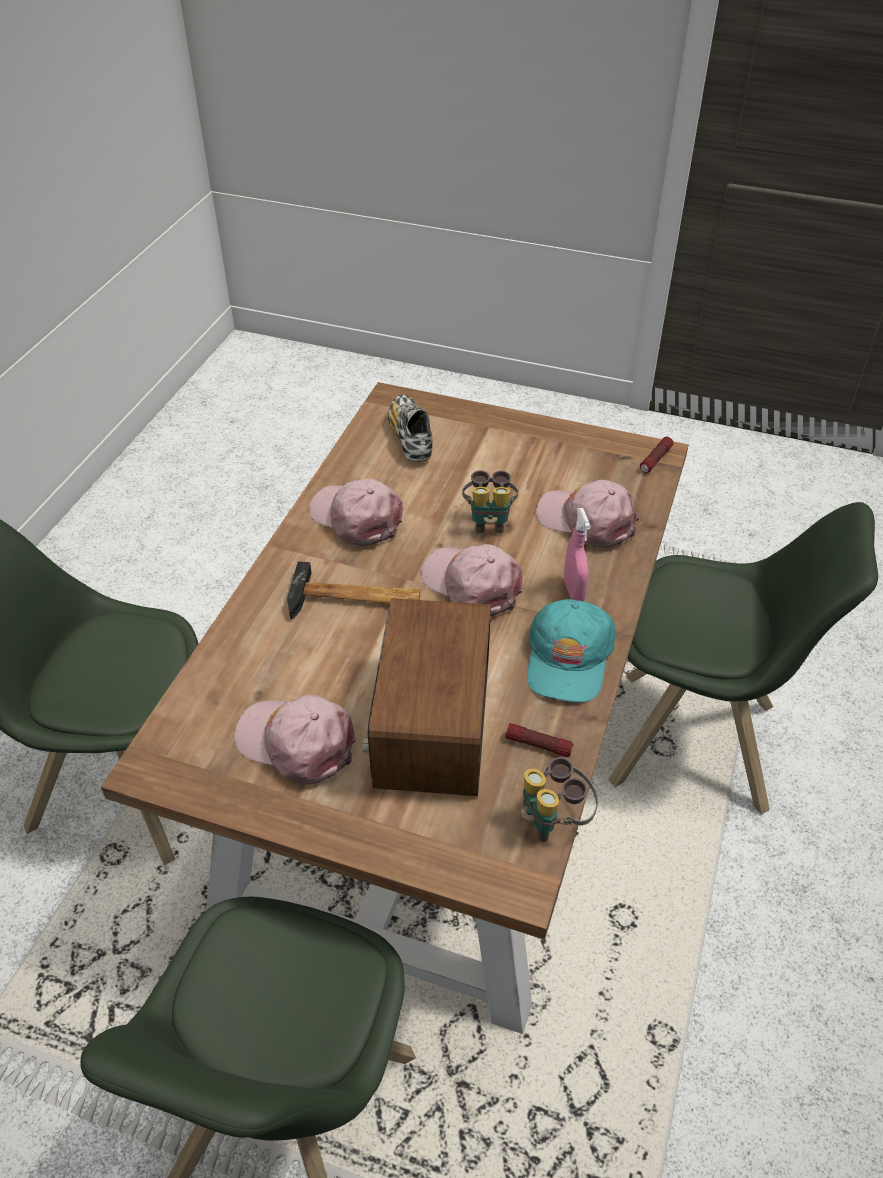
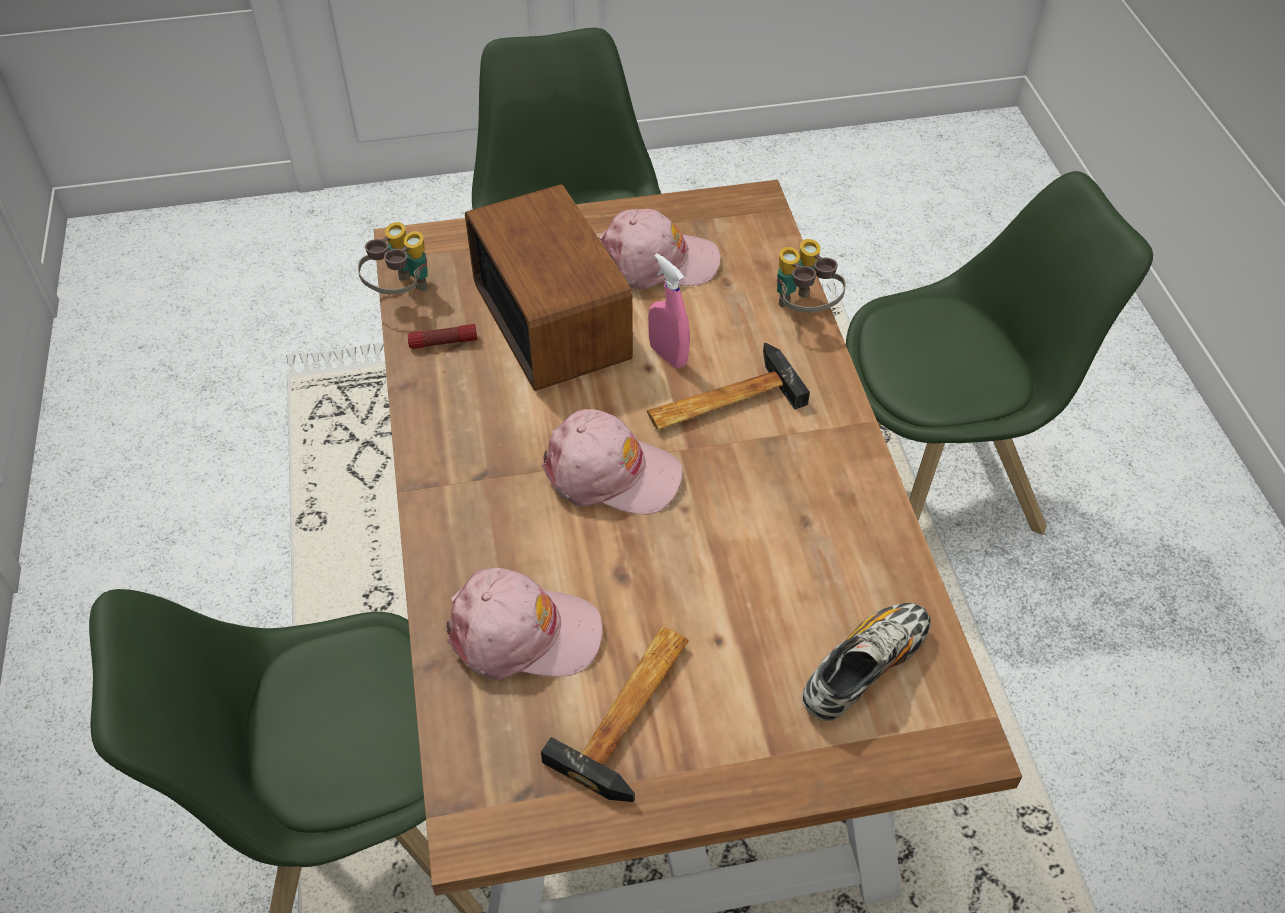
camera: 150 degrees right, 5 degrees up
pink cap [309,478,403,547] -> none
shoe [388,395,433,462] -> shoe turned 90 degrees counterclockwise [802,603,931,721]
binoculars [462,470,518,534] -> binoculars moved to [777,239,846,313]
turquoise cap [527,599,615,703] -> none
pink spray bottle [564,508,591,601] -> pink spray bottle moved to [648,253,690,368]
flashlight [640,437,674,473] -> none
none -> hammer [541,627,689,802]

